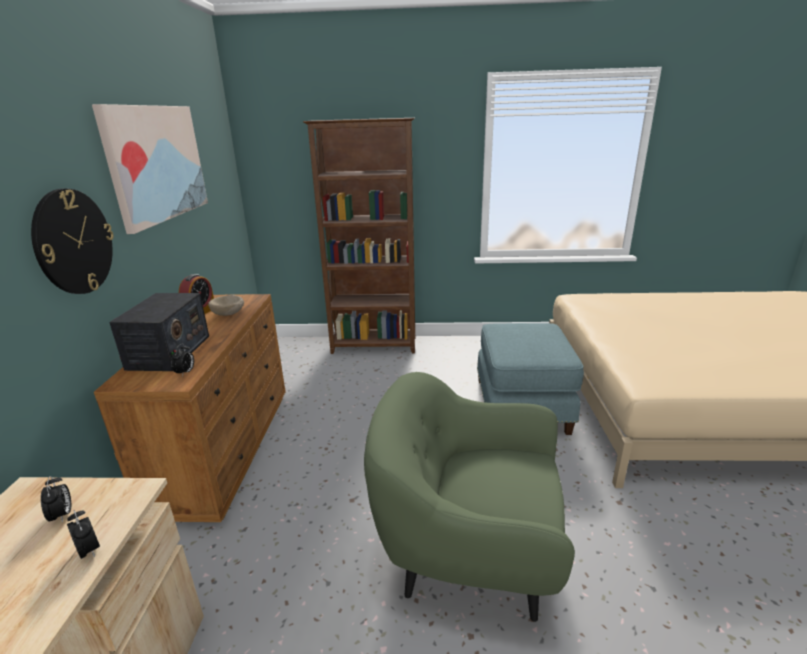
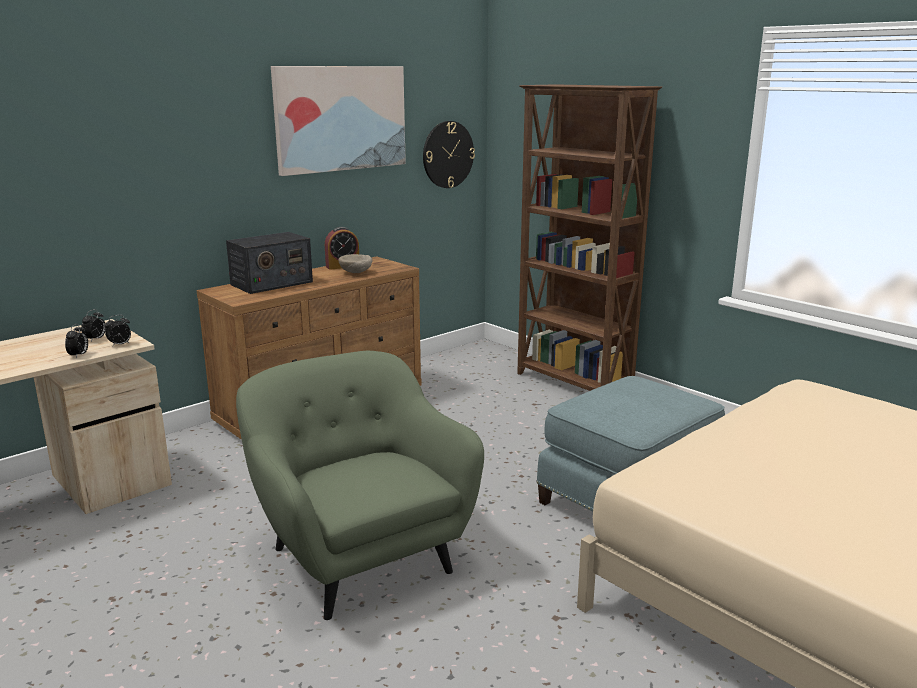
camera: 45 degrees right, 5 degrees down
wall clock [31,189,114,294] -> wall clock moved to [423,121,475,188]
alarm clock [171,343,194,377] -> alarm clock moved to [105,315,131,346]

